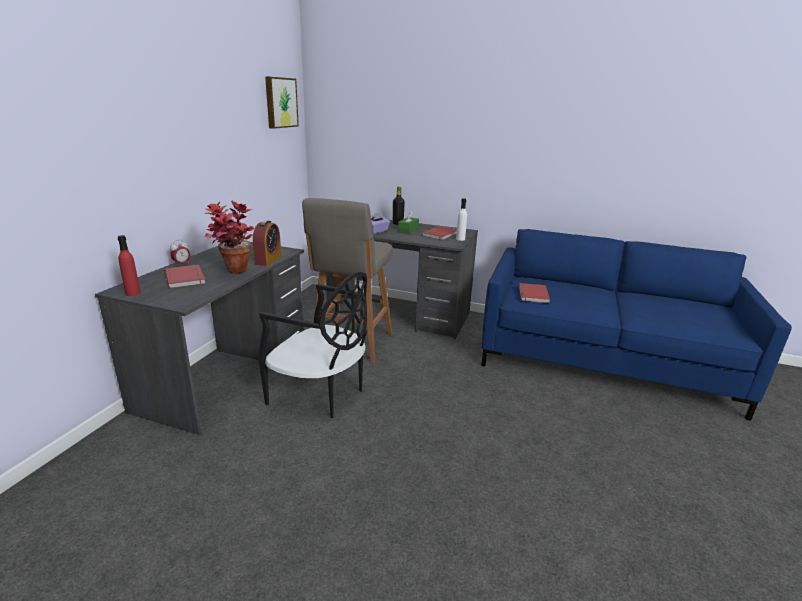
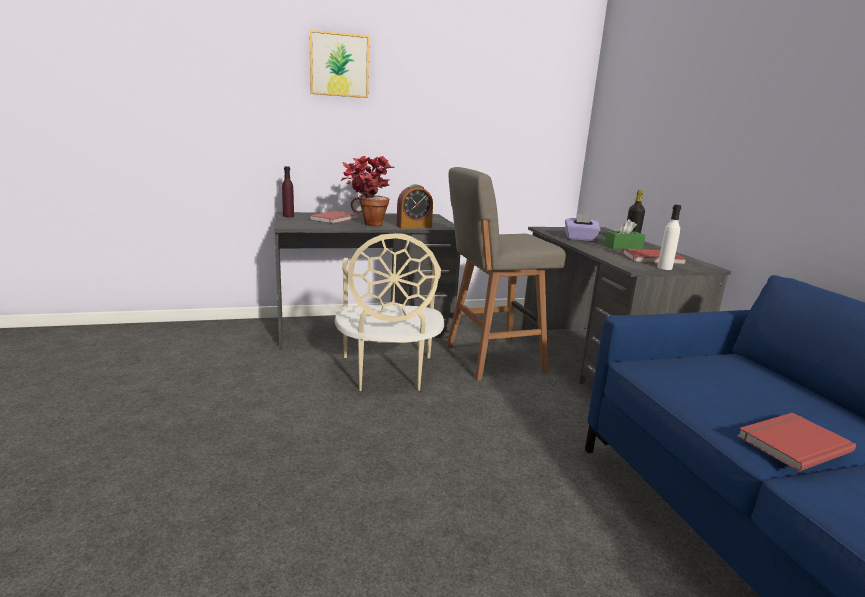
camera: 55 degrees right, 5 degrees down
red bottle [118,235,141,296] -> purple bottle [282,166,294,217]
black chair [259,272,367,418] -> beige chair [335,233,444,391]
picture [265,76,299,129] -> picture moved to [309,30,369,98]
red book [519,283,550,303] -> red book moved to [737,413,856,472]

